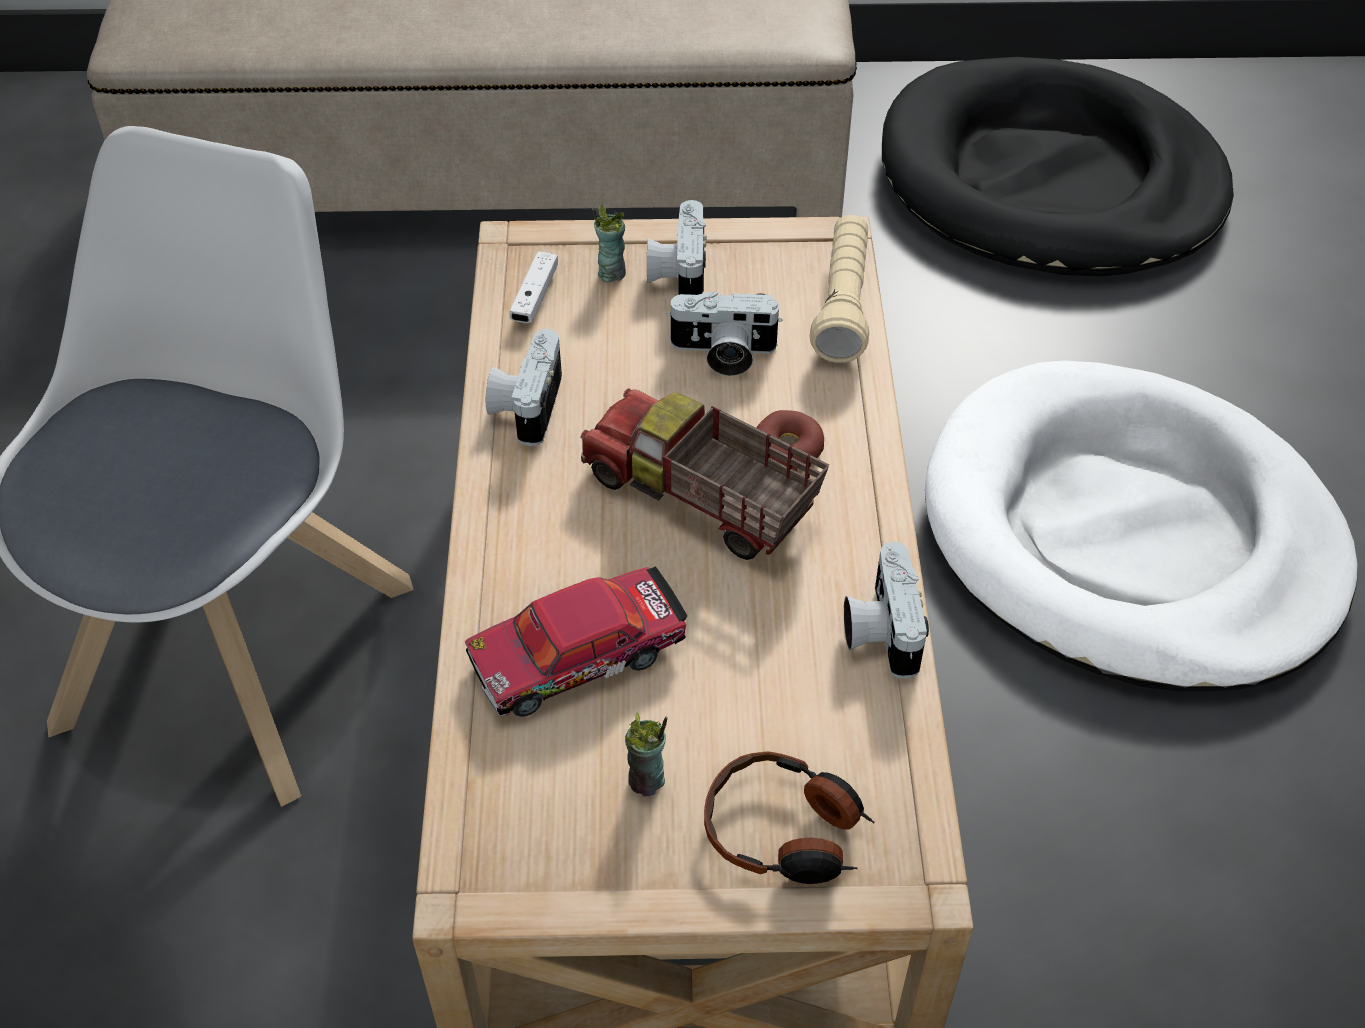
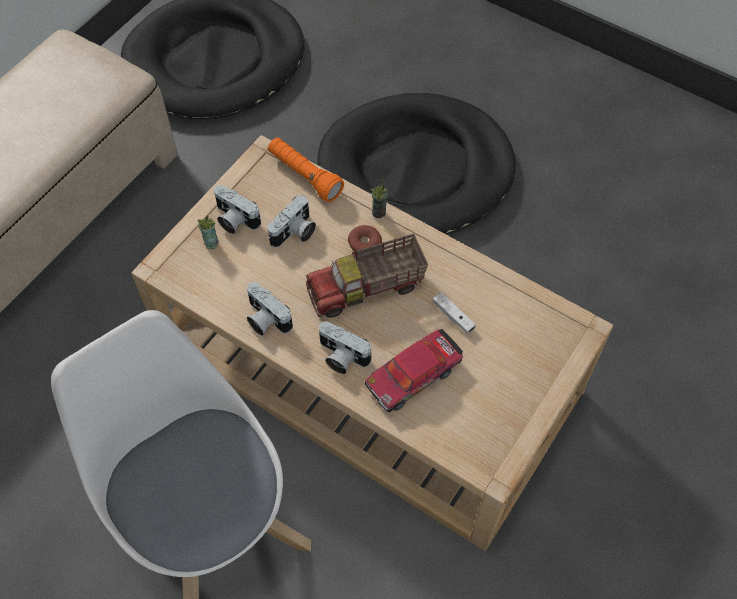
camera: 55 degrees left, 10 degrees up
toy car [465,566,687,717] -> toy car turned 45 degrees clockwise [364,329,463,412]
white game controller [509,251,558,323] -> white game controller moved to [433,292,476,334]
cup [625,713,668,796] -> cup moved to [371,180,388,218]
headphones [704,751,875,884] -> none
beige flashlight [810,215,869,363] -> orange flashlight [268,137,344,202]
camera [844,542,929,679] -> camera moved to [318,321,372,374]
white dog bed [925,361,1358,691] -> black dog bed [317,93,516,234]

